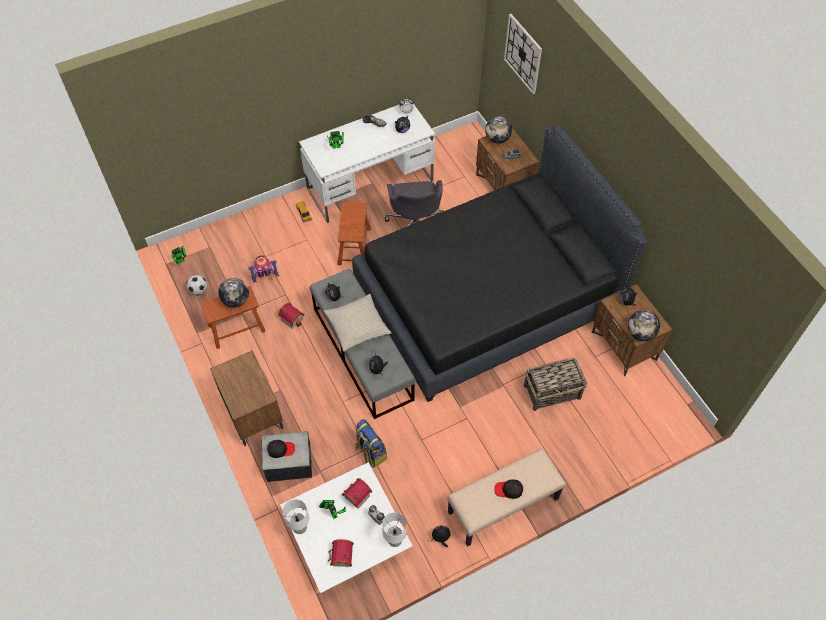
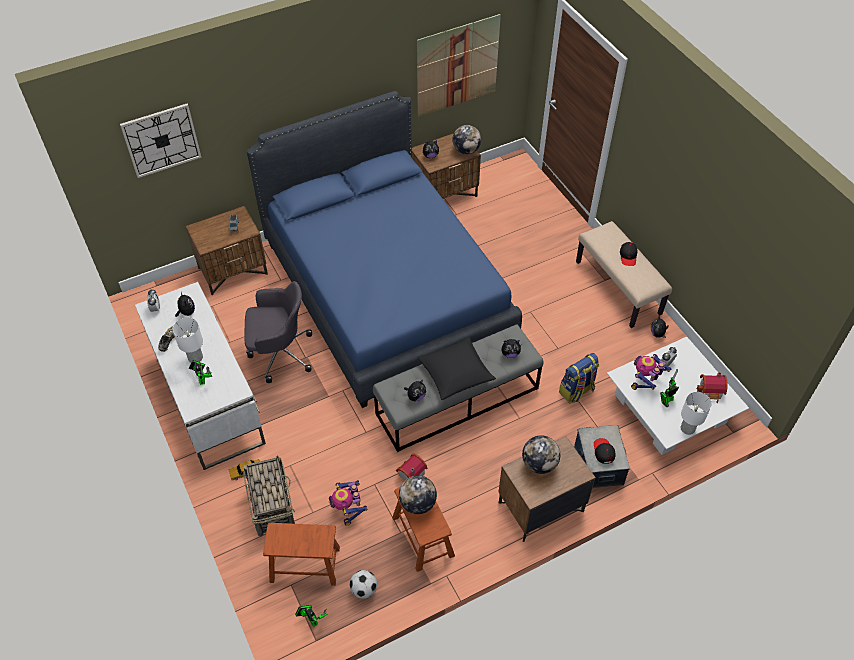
camera: 90 degrees left, 5 degrees down
beige pillow [324,294,391,352] -> black pillow [417,337,496,400]
brown stool [337,202,371,265] -> brown stool moved to [263,523,340,586]
toy house [342,478,372,509] -> toy robot [631,354,672,390]
black bed [352,125,647,402] -> blue bed [247,91,522,408]
white table lamp [382,512,407,547] -> white table lamp moved to [173,318,203,363]
globe [485,116,512,144] -> globe moved to [522,435,560,474]
basket [524,358,587,411] -> basket moved to [243,455,295,537]
none -> picture [417,14,501,117]

